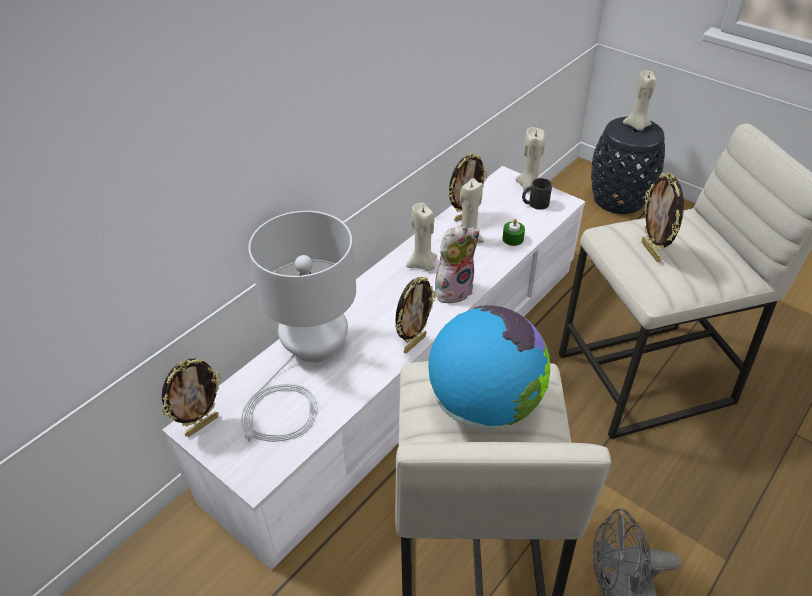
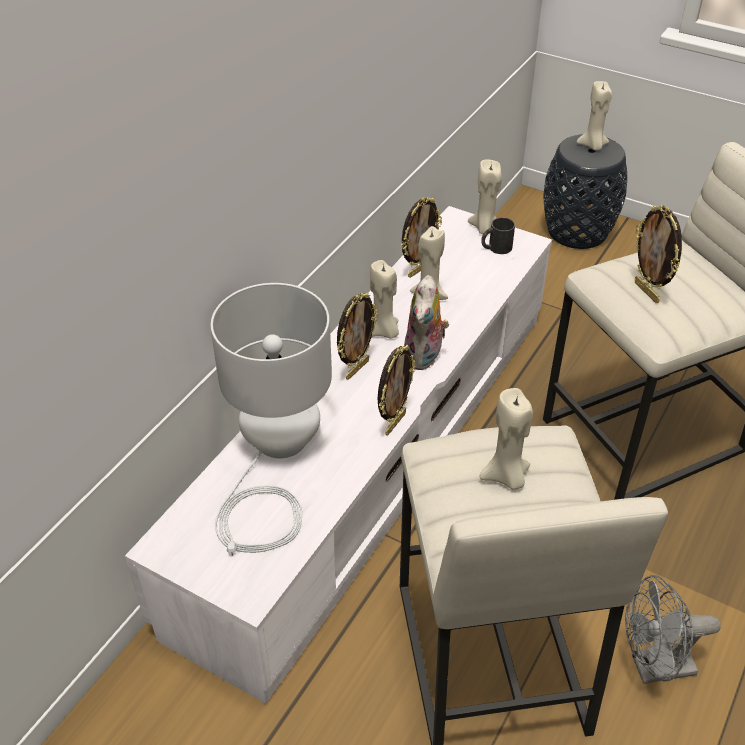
camera: 10 degrees left, 0 degrees up
picture frame [161,358,221,437] -> picture frame moved to [337,293,378,380]
globe [428,305,550,430] -> beige candle [479,388,533,489]
plush toy [435,224,479,303] -> plush toy turned 150 degrees clockwise [404,275,449,370]
green candle [502,219,525,246] -> none

